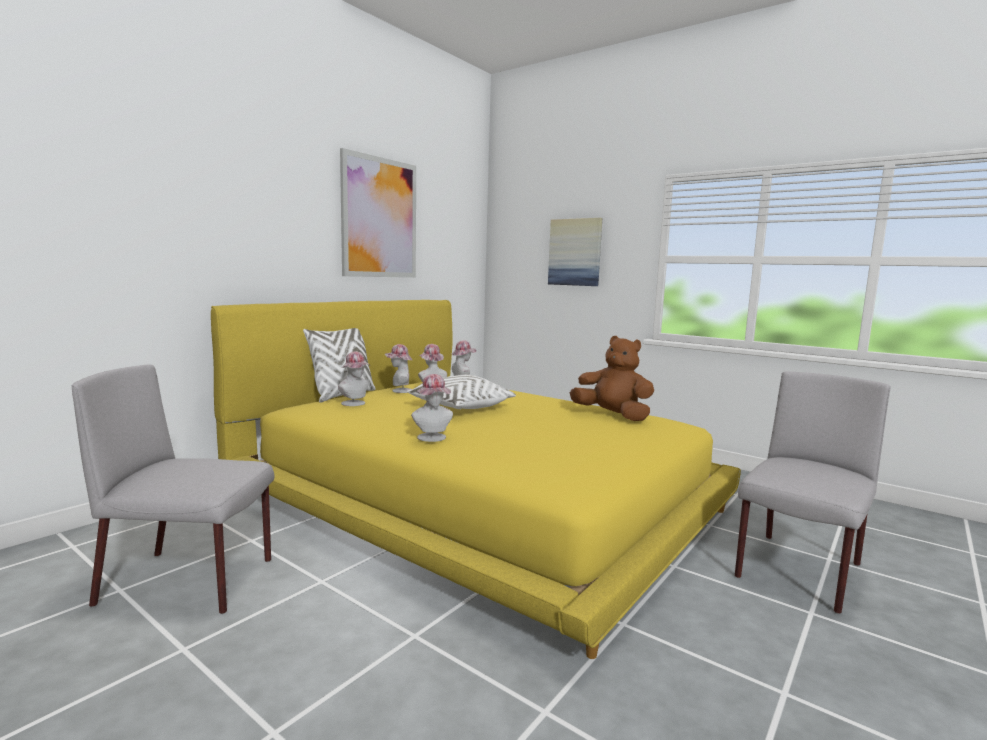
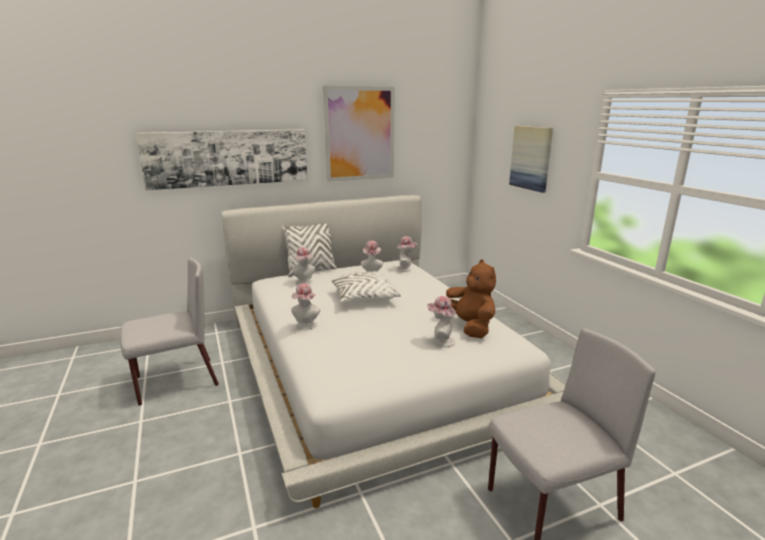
camera: 30 degrees right, 10 degrees up
grey chair [72,364,274,614] -> grey chair turned 120 degrees clockwise [120,257,219,406]
yellow bed [211,300,741,659] -> white bed [221,195,566,508]
hat [385,344,412,393] -> hat moved to [427,296,456,347]
none -> picture [136,129,307,190]

